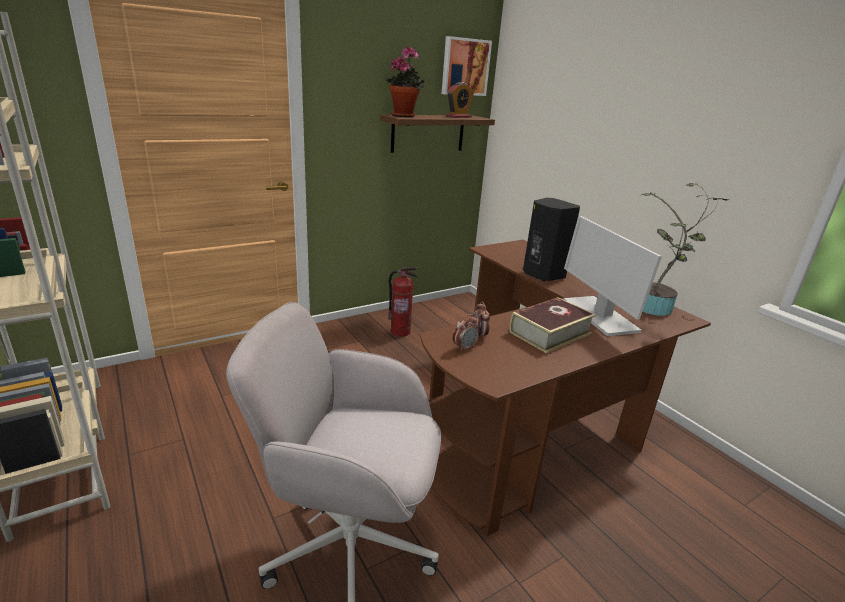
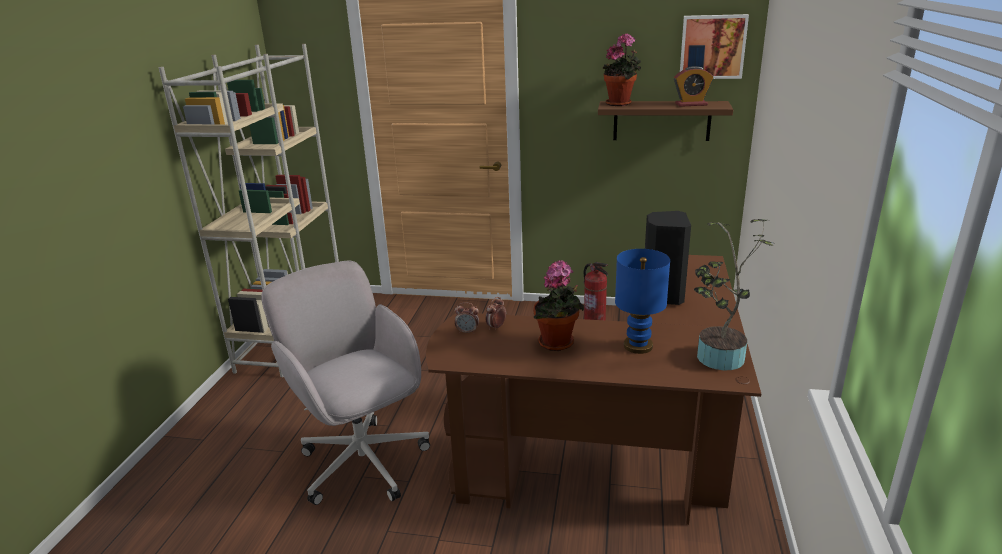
camera: 45 degrees right, 0 degrees up
book [509,297,596,353] -> potted plant [533,261,584,351]
monitor [563,216,662,336] -> blue table lamp [615,249,670,354]

